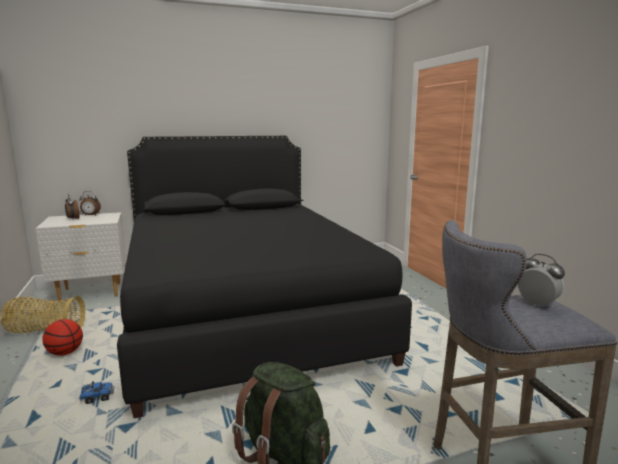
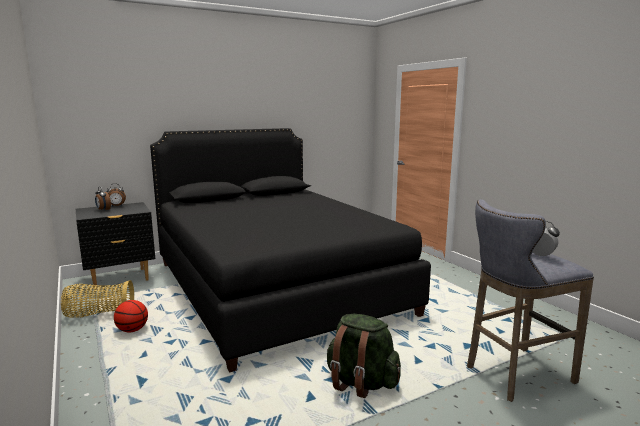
camera: 10 degrees left, 0 degrees up
white nightstand [35,212,126,302] -> black nightstand [76,202,155,287]
toy truck [79,381,114,404] -> none

